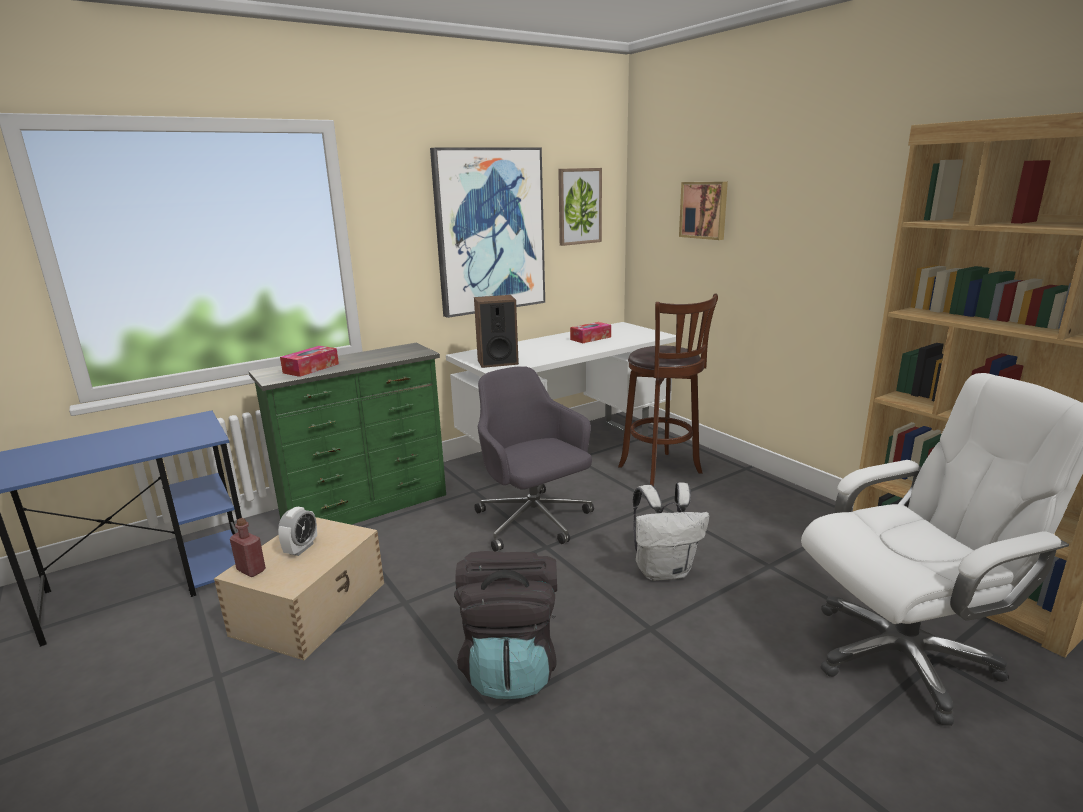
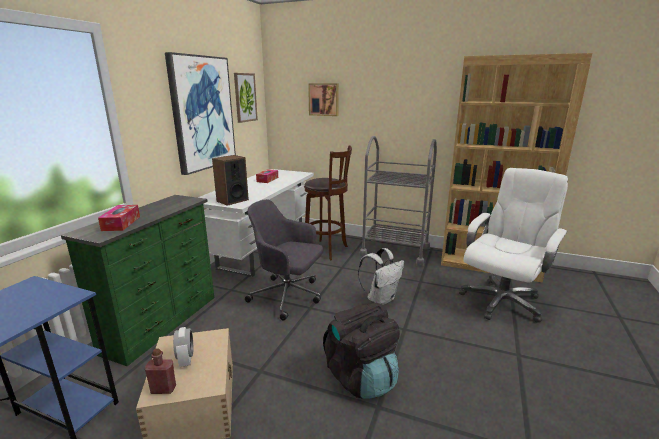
camera: 35 degrees left, 0 degrees up
none -> grey cart [360,136,437,266]

